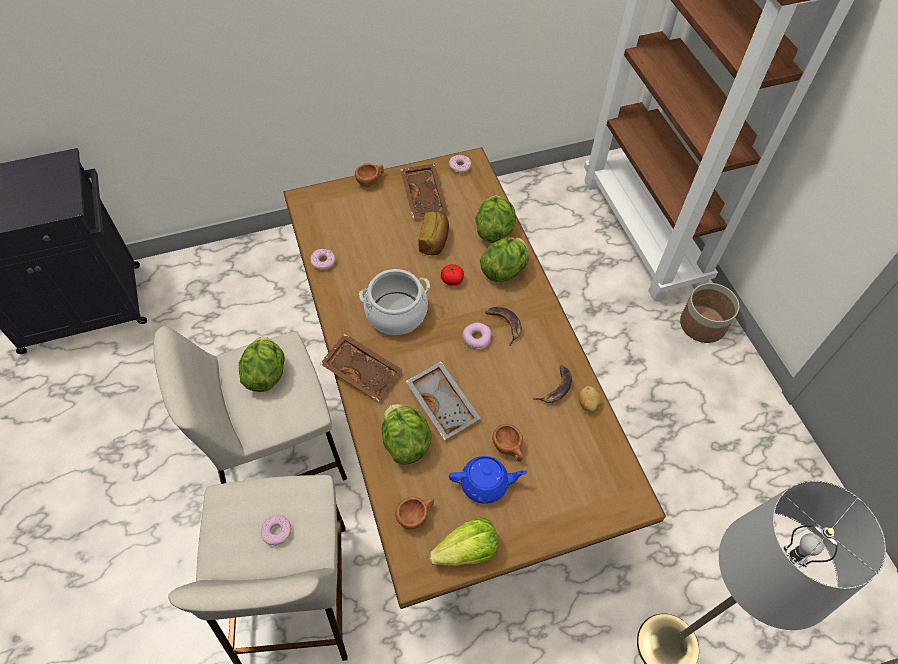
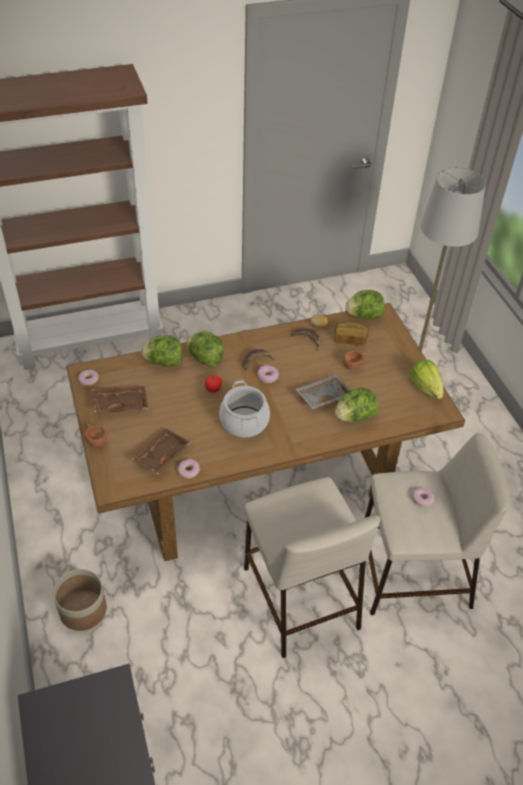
camera: 90 degrees left, 10 degrees down
lettuce [239,337,285,392] -> lettuce moved to [345,290,385,319]
brown tray [320,333,403,401] -> brown tray moved to [131,428,191,474]
brown cup [395,497,434,530] -> none
bread [418,211,449,255] -> bread moved to [335,322,369,346]
blue teapot [449,456,528,504] -> none
planter [680,283,739,343] -> planter moved to [53,569,107,631]

